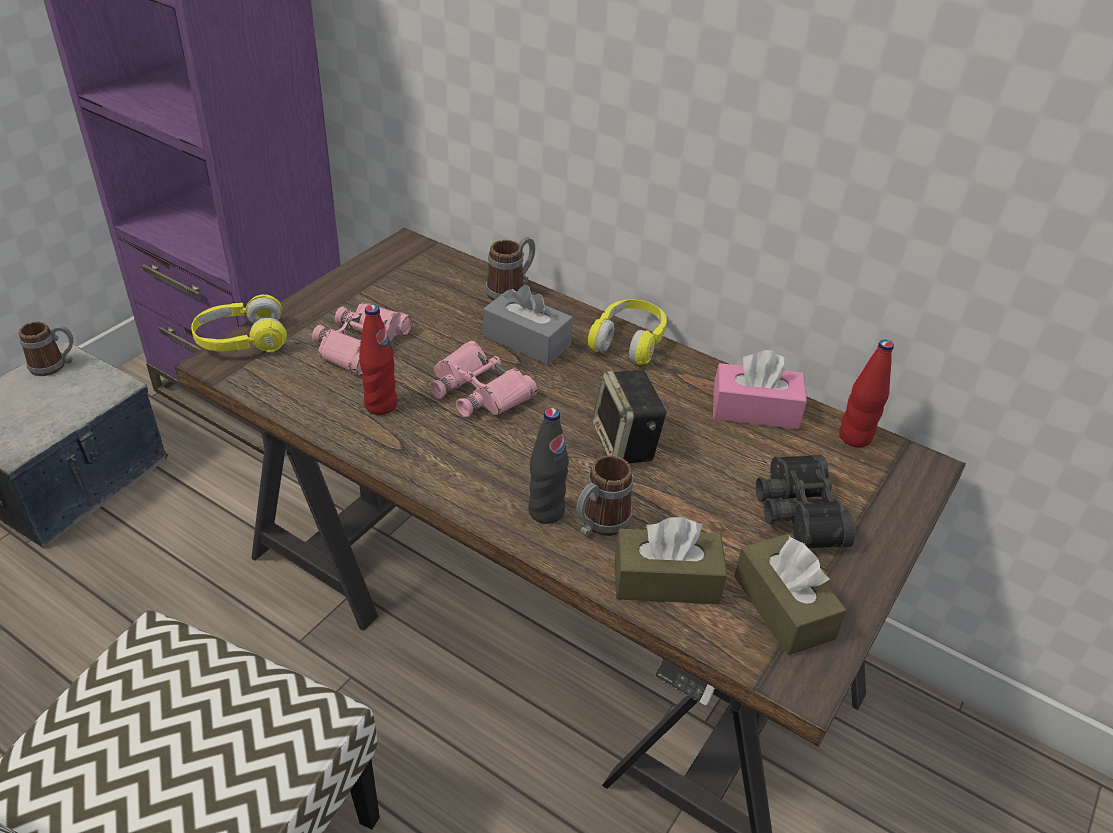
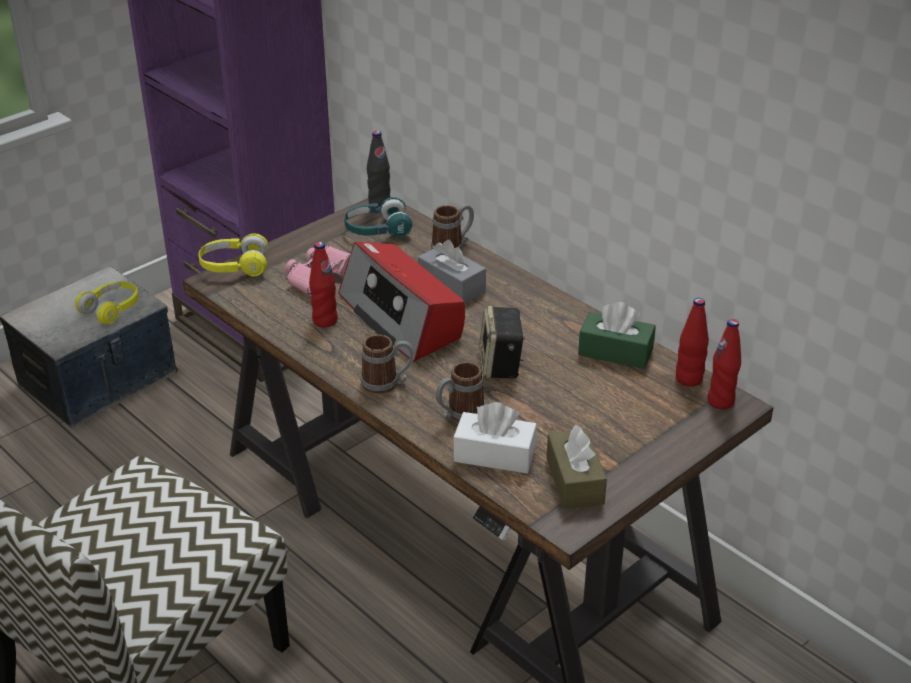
camera: 15 degrees right, 5 degrees down
mug [19,322,73,376] -> mug moved to [360,334,414,394]
pink binoculars [429,341,537,418] -> radio [338,241,465,362]
black bottle [528,408,569,524] -> black bottle moved to [367,131,390,207]
yellow headphones [588,299,667,365] -> yellow headphones moved to [75,281,139,325]
brown tissue box [615,517,727,604] -> white tissue box [453,402,537,474]
pink tissue box [713,350,807,429] -> green tissue box [578,302,656,369]
black binoculars [756,455,856,548] -> none
none -> turquoise headphones [344,197,412,237]
none -> red bottle [707,319,741,410]

